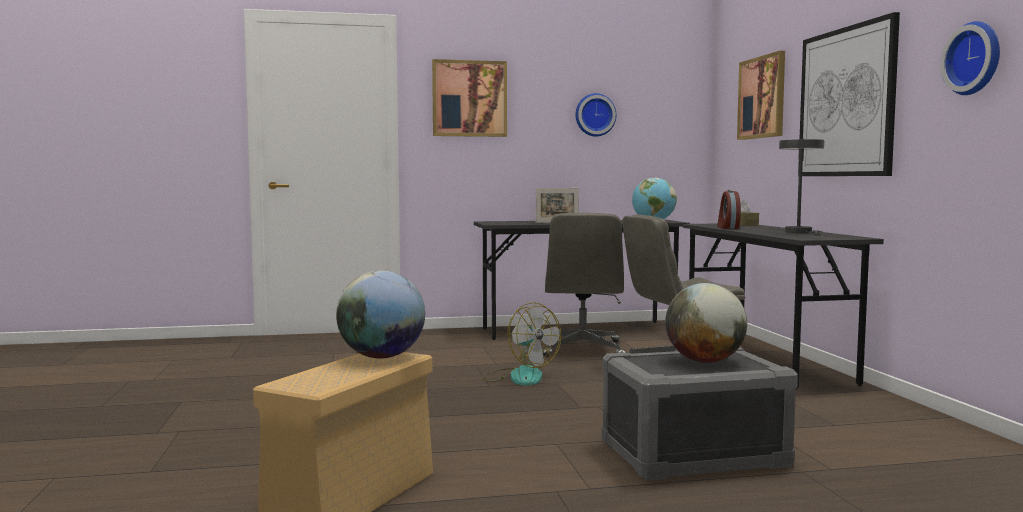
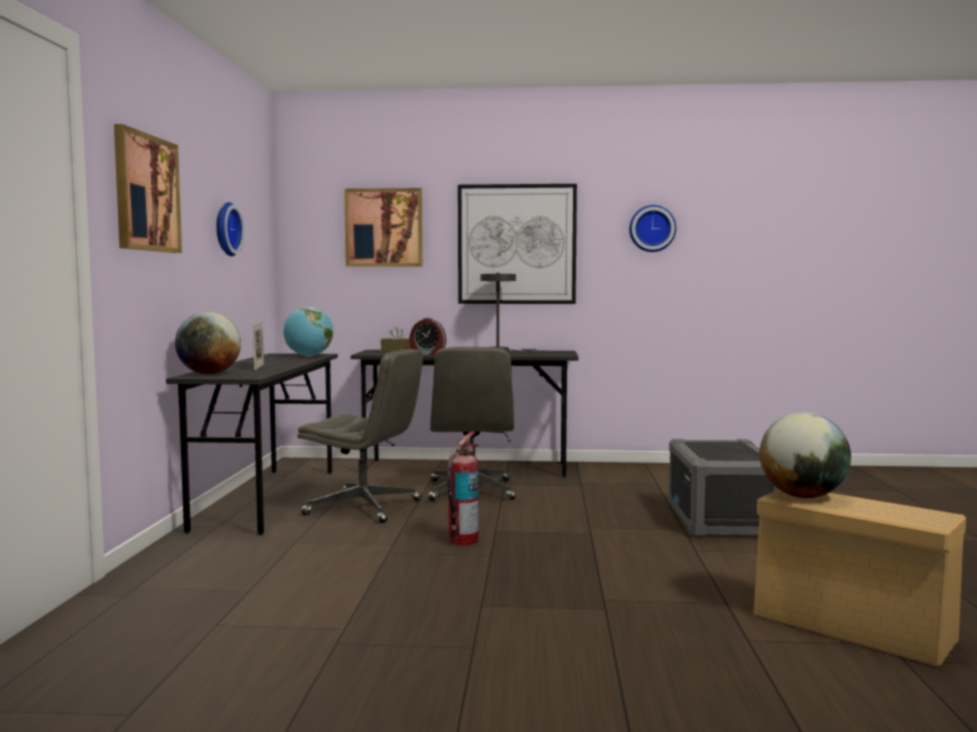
camera: 75 degrees left, 0 degrees up
fan [482,302,561,386] -> fire extinguisher [447,431,479,545]
globe [665,283,747,363] -> globe moved to [175,312,241,374]

